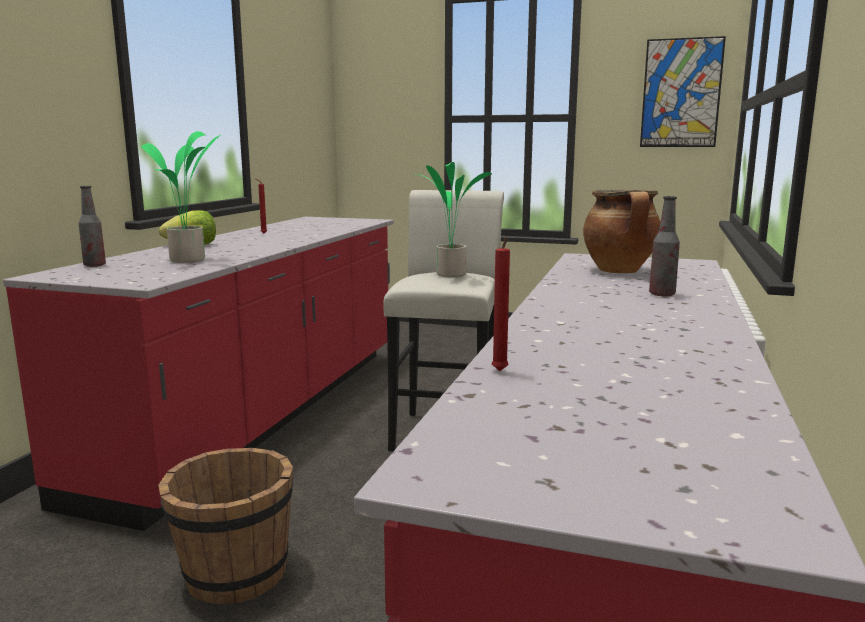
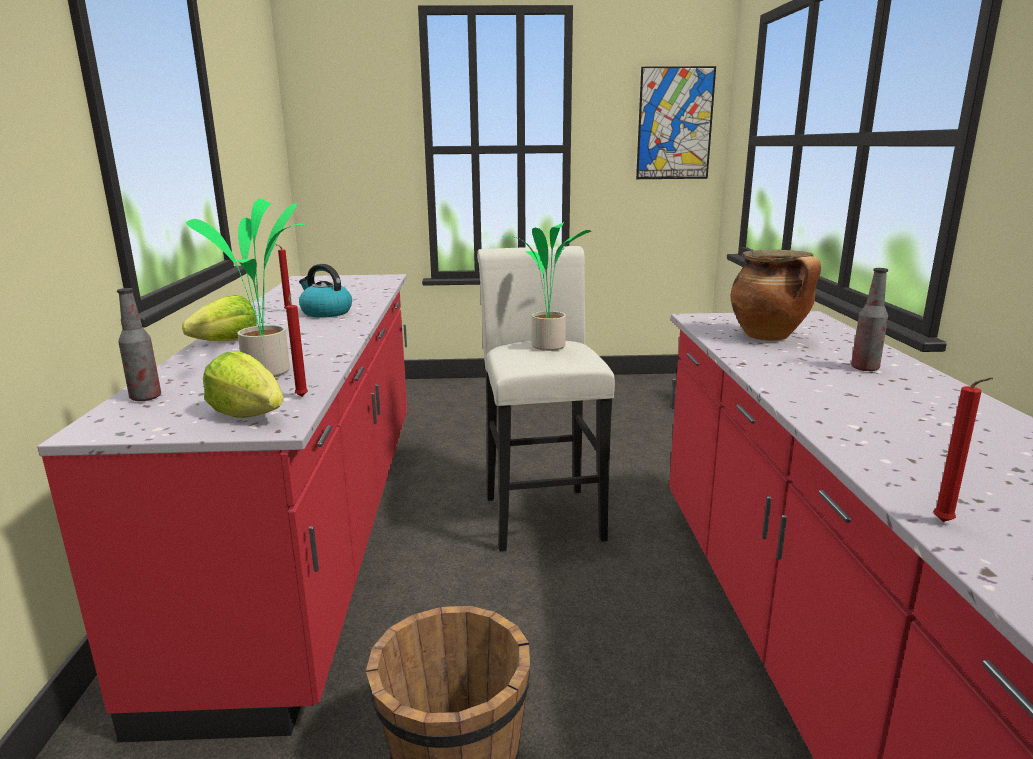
camera: 20 degrees left, 5 degrees up
none -> lettuce [203,352,284,418]
none -> red candle [286,294,308,397]
none -> kettle [299,264,352,318]

